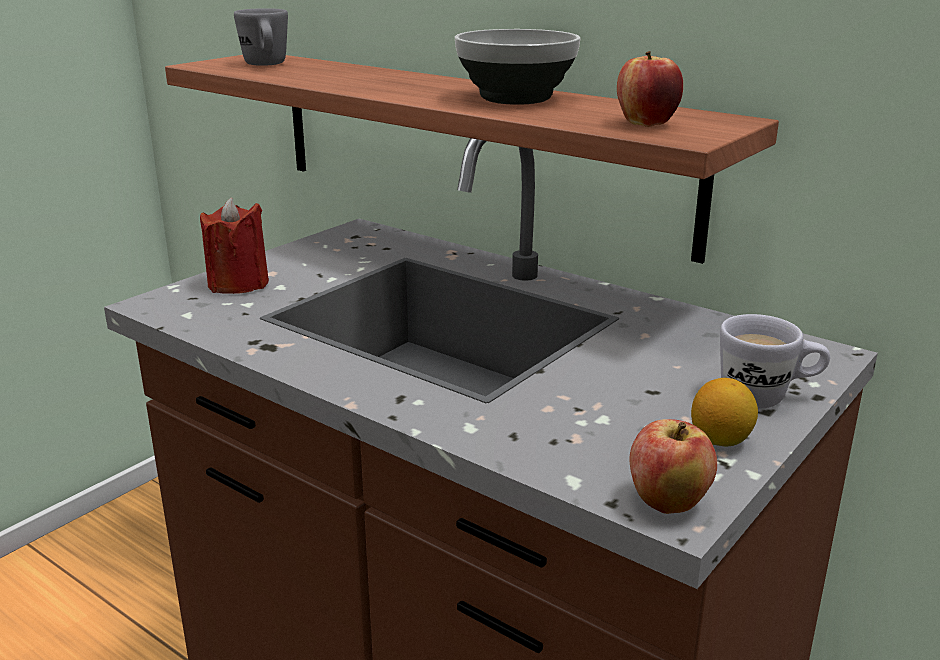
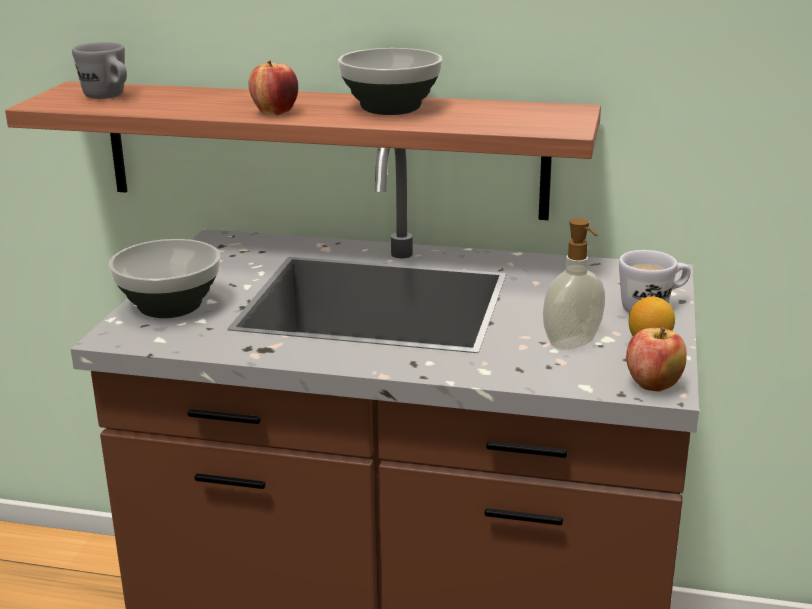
camera: 25 degrees left, 0 degrees up
red candle [200,197,269,294] -> bowl [109,239,220,318]
apple [617,51,683,127] -> apple moved to [248,60,298,115]
none -> soap dispenser [543,218,605,350]

